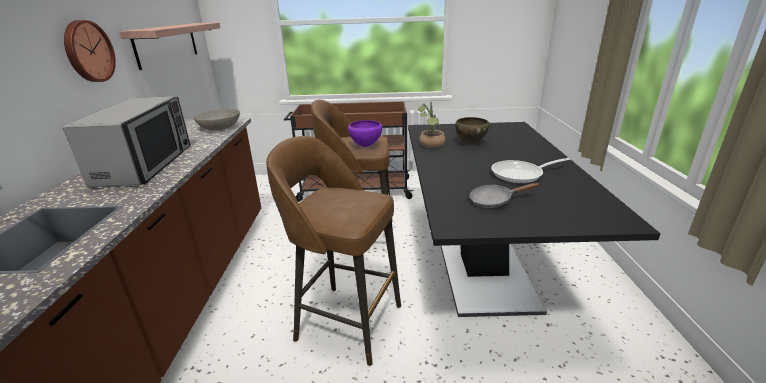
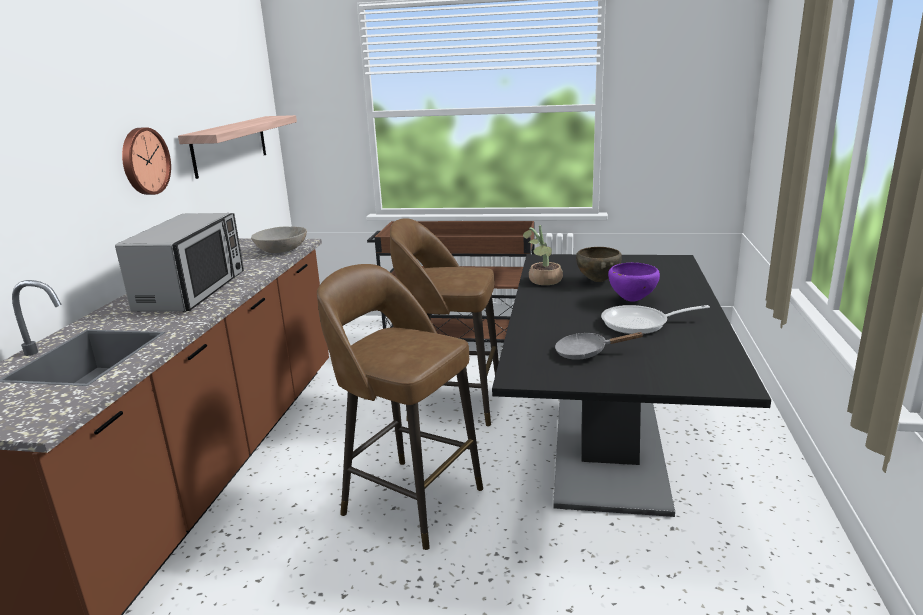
camera: 10 degrees right, 5 degrees down
purple bowl [348,120,382,147] -> purple bowl moved to [608,263,660,302]

